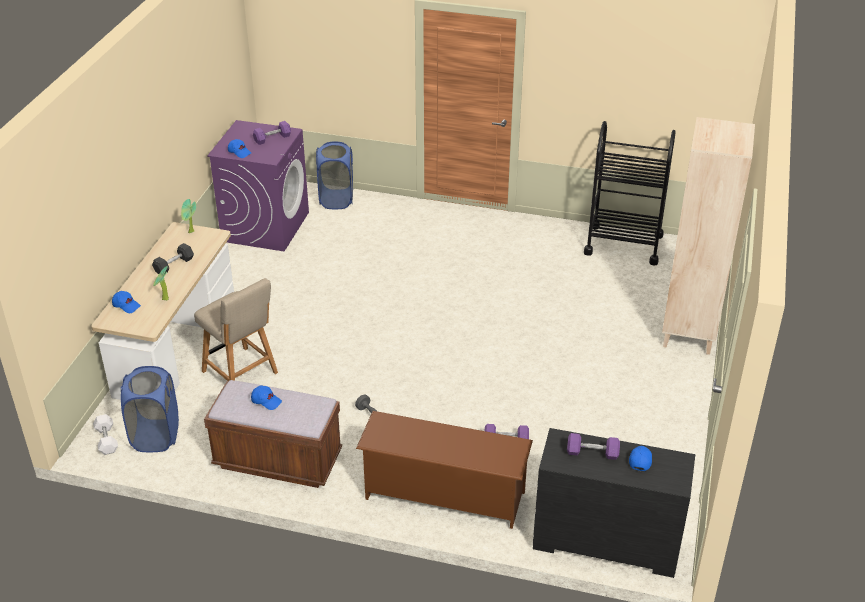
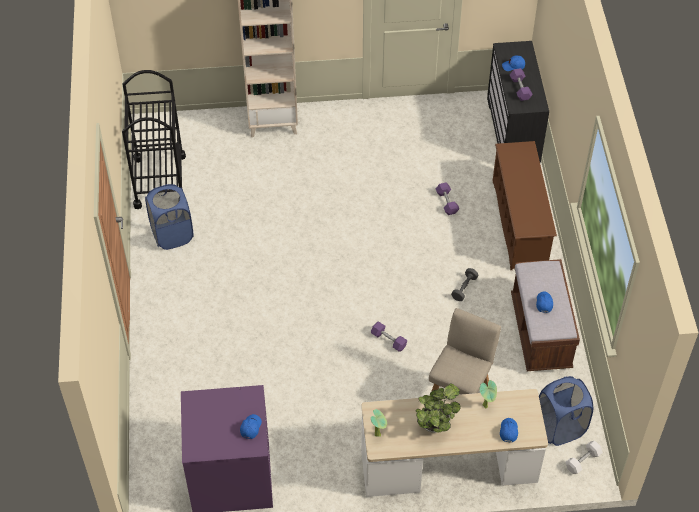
camera: 110 degrees left, 15 degrees up
grey dumbbell [152,243,194,274] -> potted plant [415,383,461,433]
purple dumbbell [253,121,291,145] -> purple dumbbell moved to [371,321,407,352]
blue laundry basket [316,142,353,209] -> blue laundry basket moved to [145,184,194,250]

